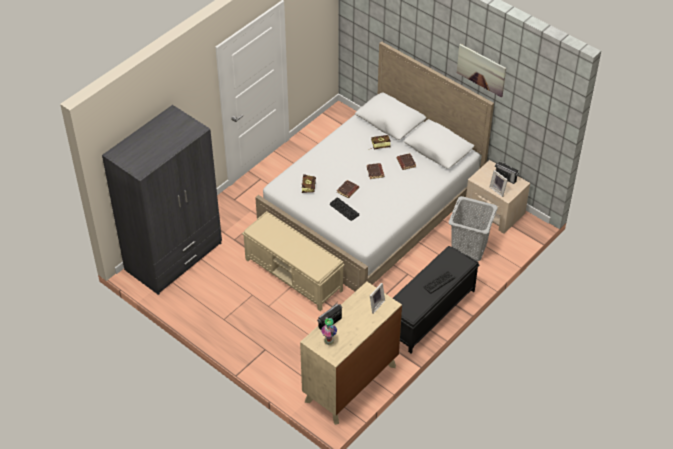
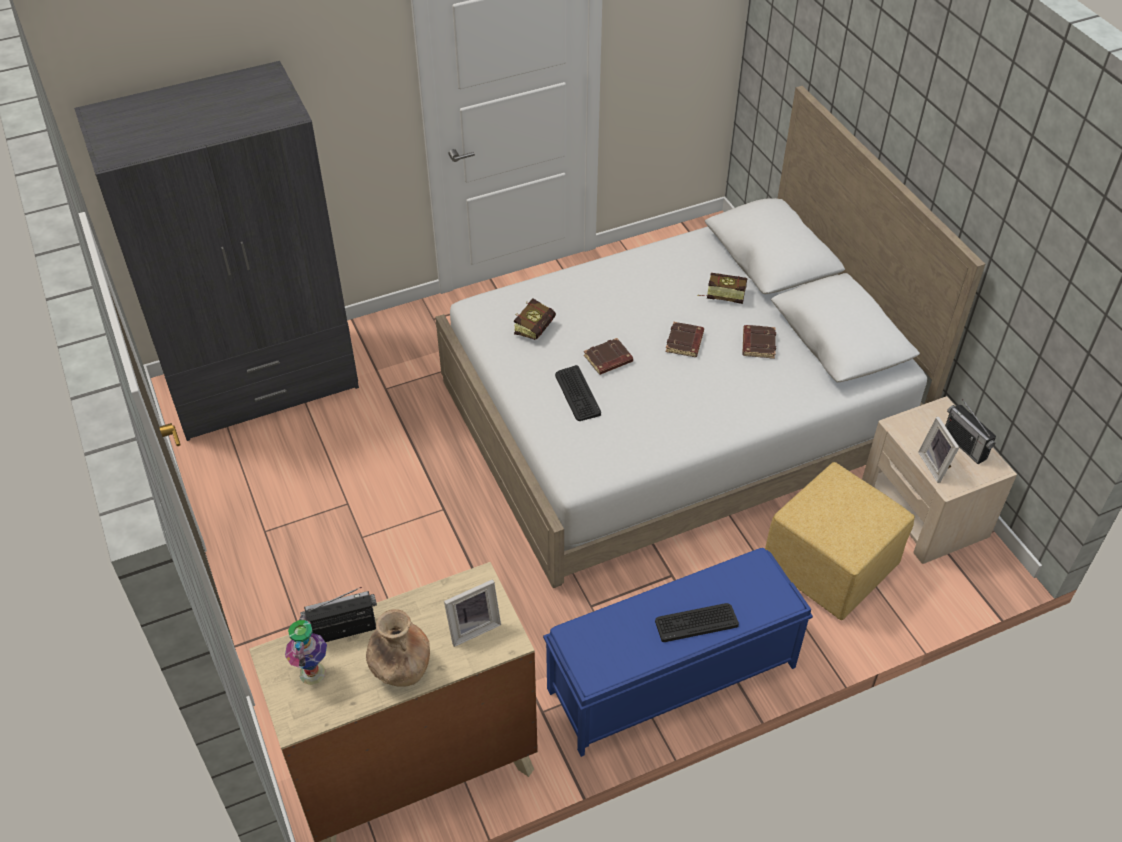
camera: 25 degrees right, 0 degrees up
beige bench [242,211,345,311] -> none
black bench [393,246,479,354] -> blue bench [543,548,813,757]
grey laundry basket [449,196,498,261] -> yellow ottoman [765,462,915,620]
picture [457,44,506,97] -> none
none -> brown vase [366,609,430,687]

